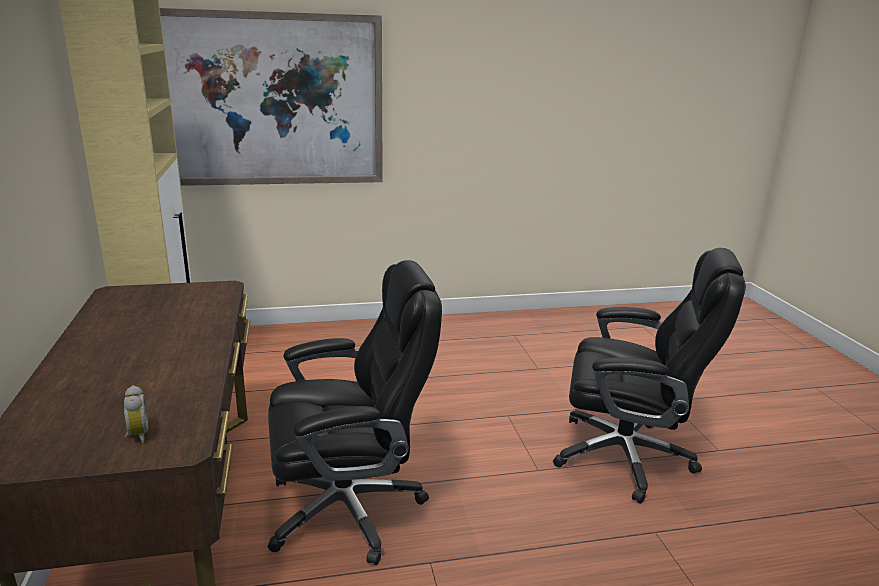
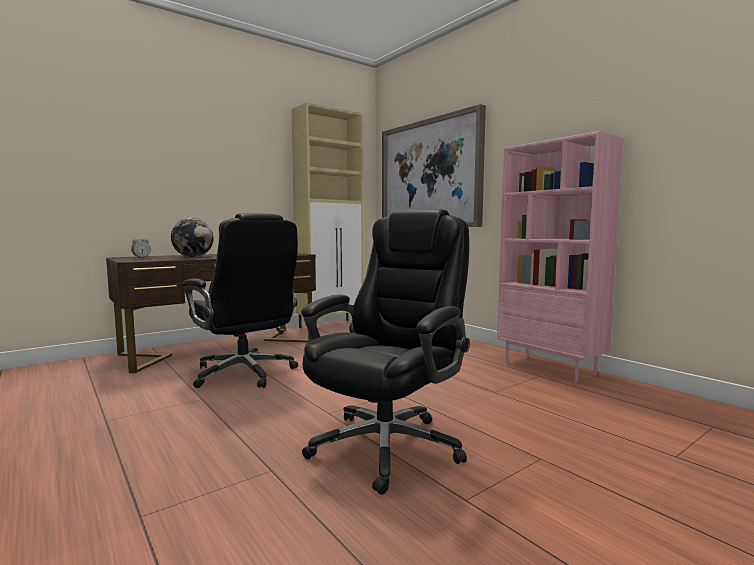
camera: 65 degrees right, 15 degrees down
black office chair [553,248,746,504] -> black office chair turned 135 degrees counterclockwise [301,209,470,495]
none -> globe [171,218,213,257]
none -> pink bookcase [497,131,624,383]

